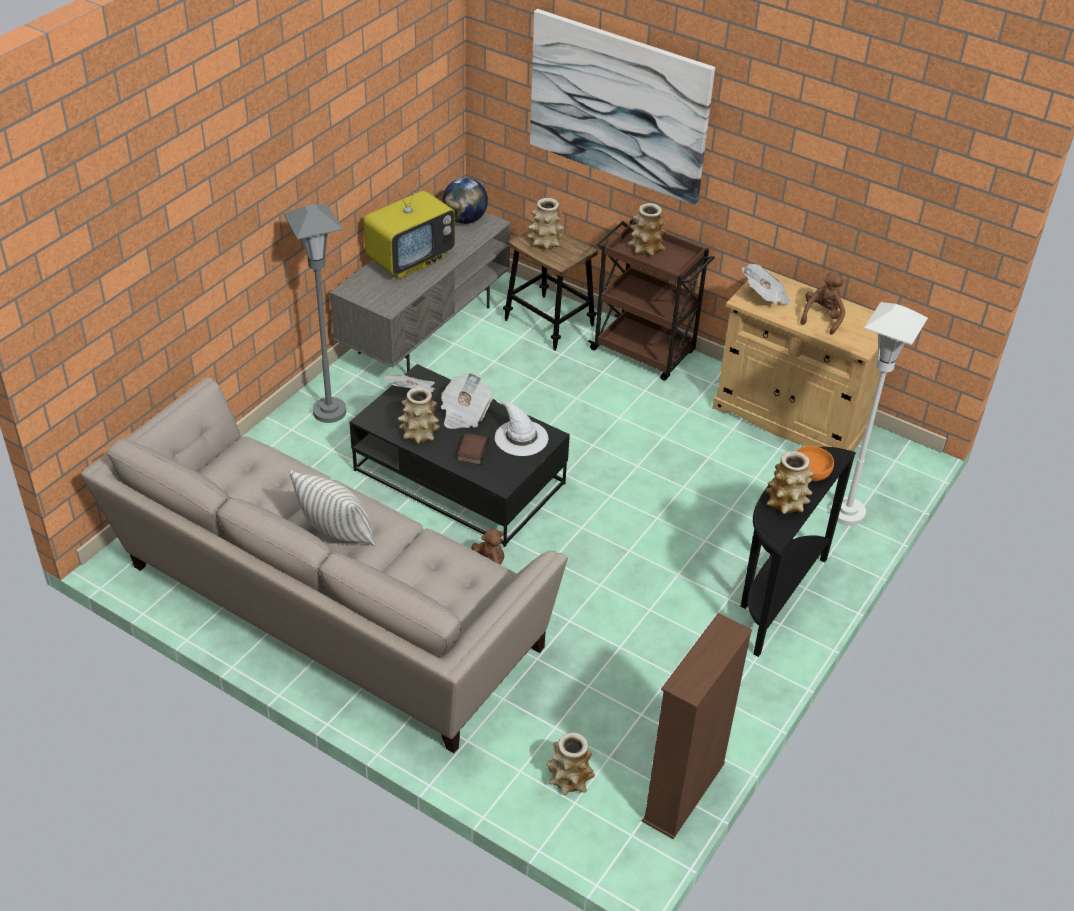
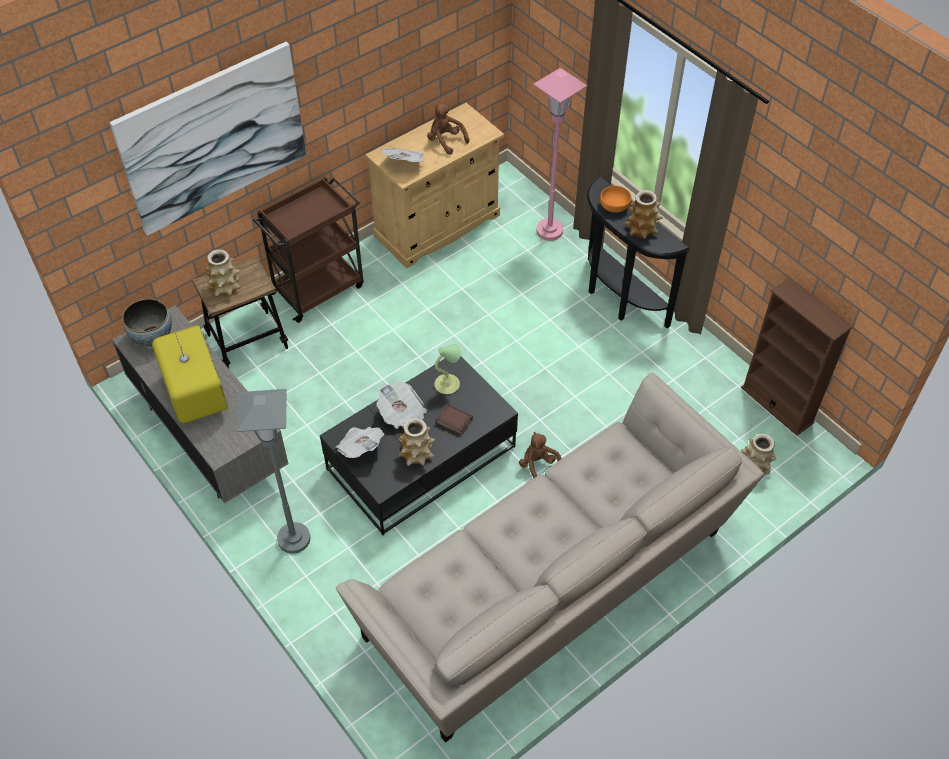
camera: 70 degrees left, 10 degrees up
pillow [289,470,376,546] -> none
globe [443,178,488,224] -> bowl [122,299,172,347]
white hat [495,399,548,456] -> table lamp [434,344,462,394]
vase [628,203,666,256] -> none
white floor lamp [830,302,928,526] -> pink floor lamp [533,68,587,241]

